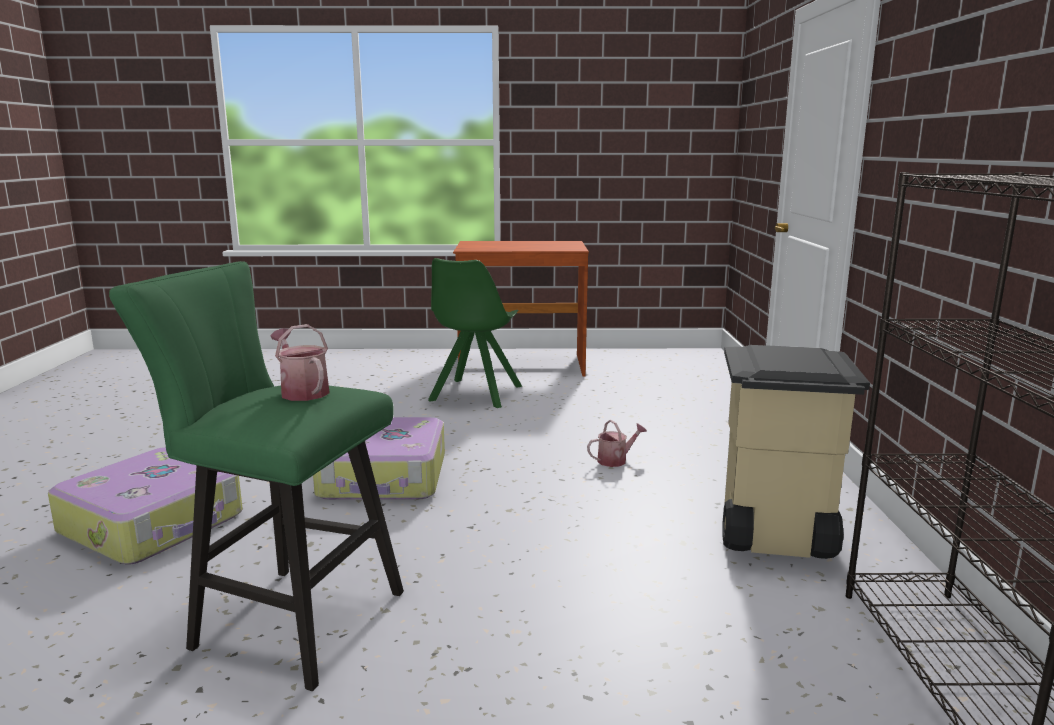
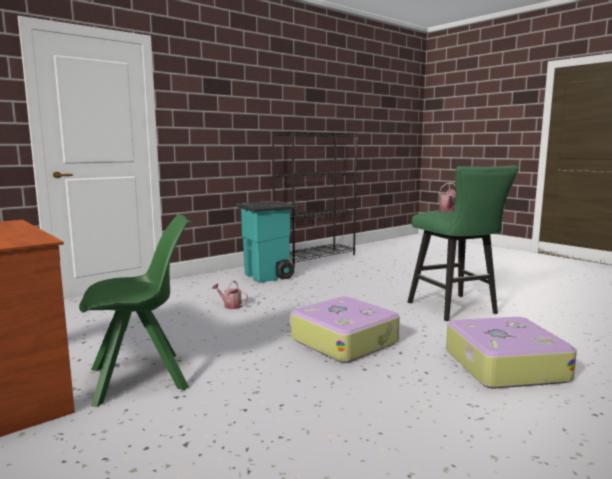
camera: 130 degrees left, 5 degrees down
beige trash can [723,345,870,559] -> turquoise trash can [236,201,299,283]

